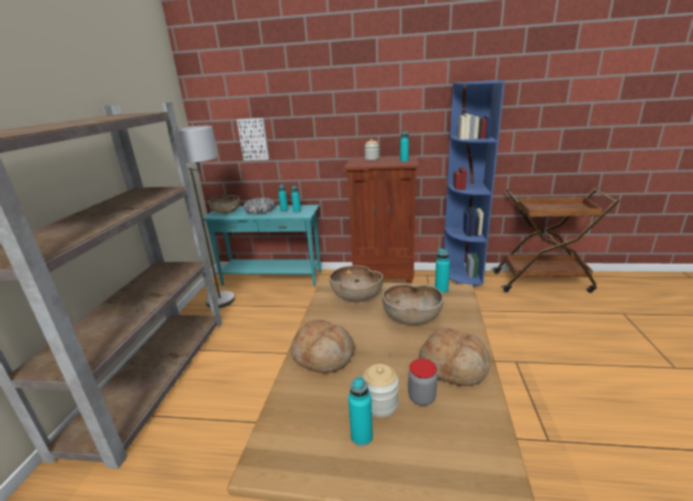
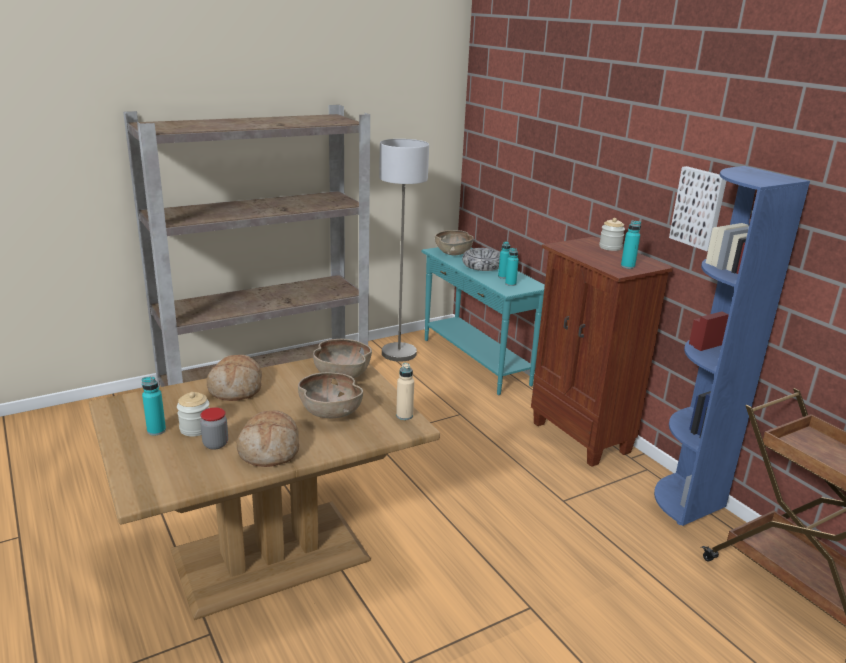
camera: 50 degrees right, 0 degrees up
picture [237,118,269,161] -> picture moved to [669,166,726,251]
turquoise bottle [435,248,450,294] -> beige bottle [396,363,414,420]

